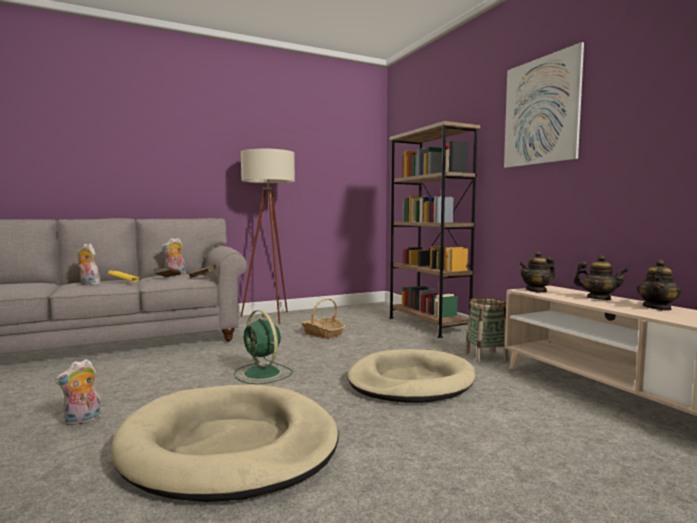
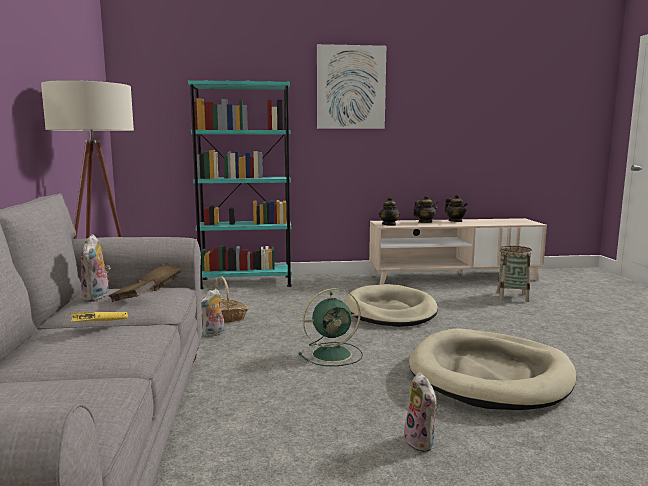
camera: 70 degrees left, 5 degrees up
plush toy [78,244,101,286] -> plush toy moved to [201,289,225,337]
brown bookcase [389,121,480,338] -> turquoise bookcase [188,80,292,289]
basket [465,297,509,363] -> basket moved to [497,246,532,302]

